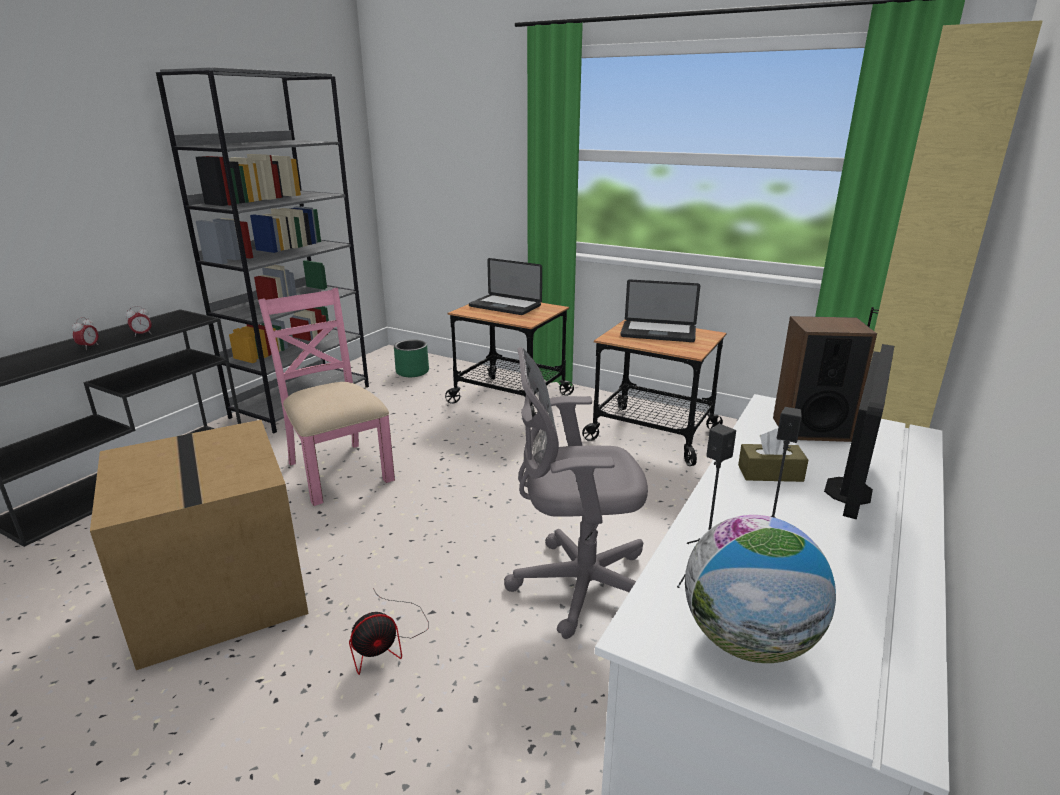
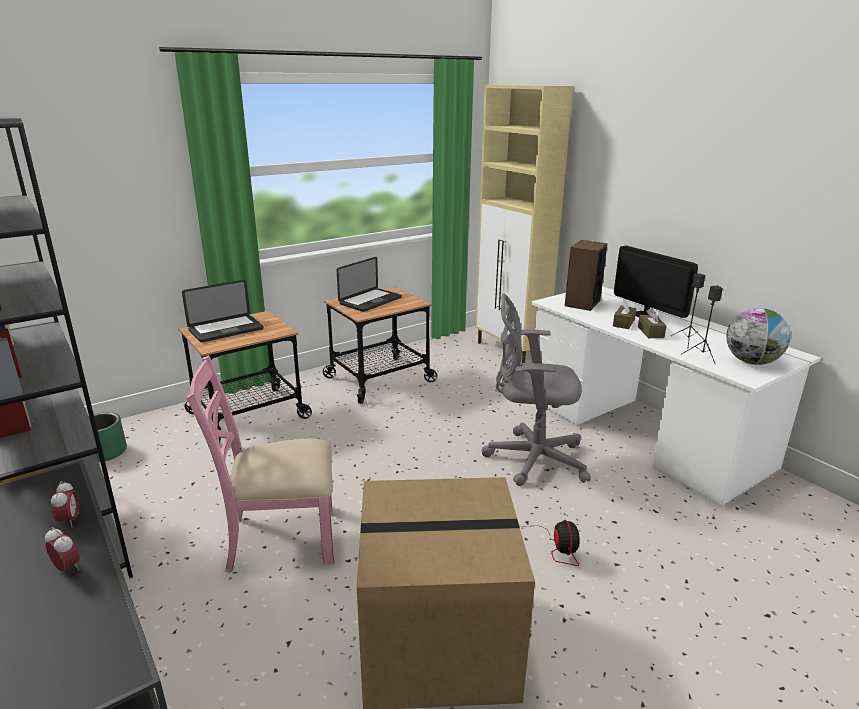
camera: 65 degrees left, 0 degrees up
grey office chair [504,347,648,639] -> grey office chair turned 75 degrees clockwise [482,293,591,486]
none -> brown tissue box [638,308,667,338]

